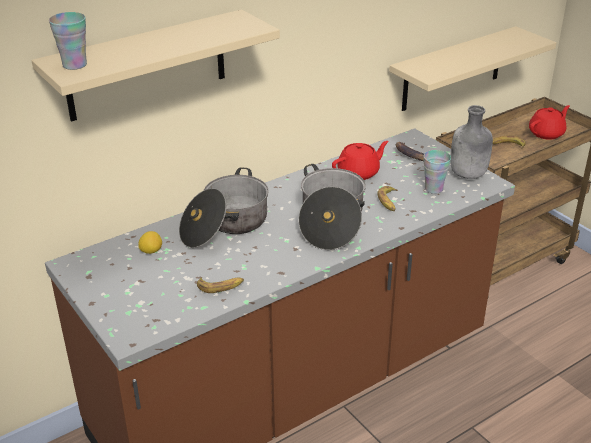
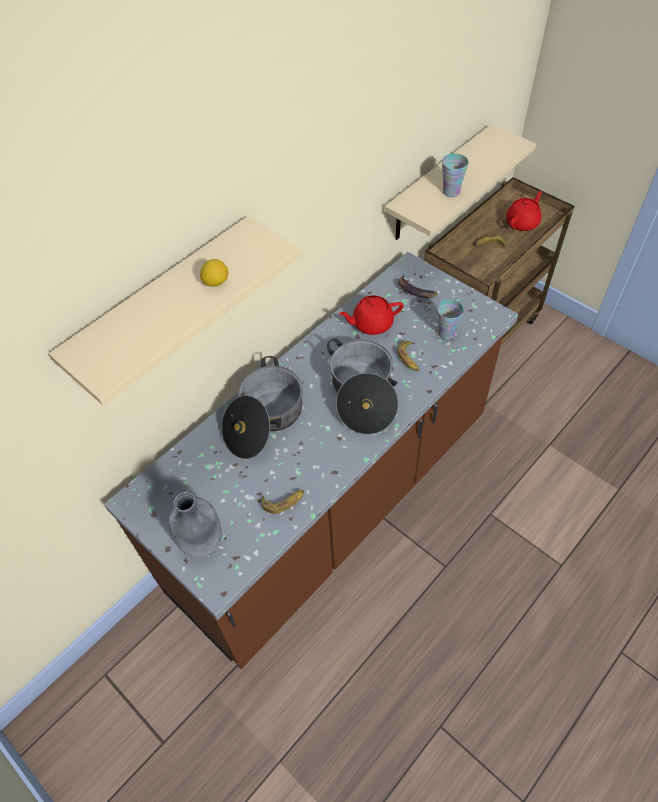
camera: 10 degrees left, 20 degrees up
cup [49,12,87,70] -> cup moved to [442,153,469,197]
lemon [138,231,162,254] -> lemon moved to [200,259,228,287]
red teapot [332,141,389,180] -> red teapot turned 150 degrees counterclockwise [339,295,403,335]
grey bottle [450,105,493,179] -> grey bottle moved to [168,492,222,558]

